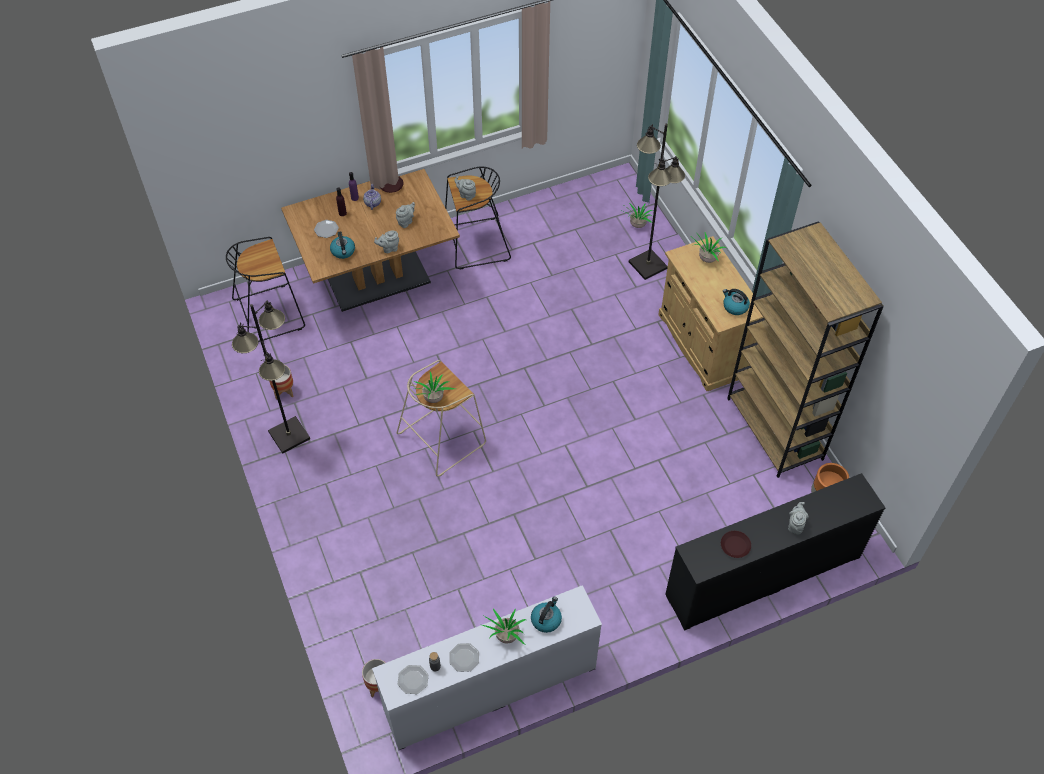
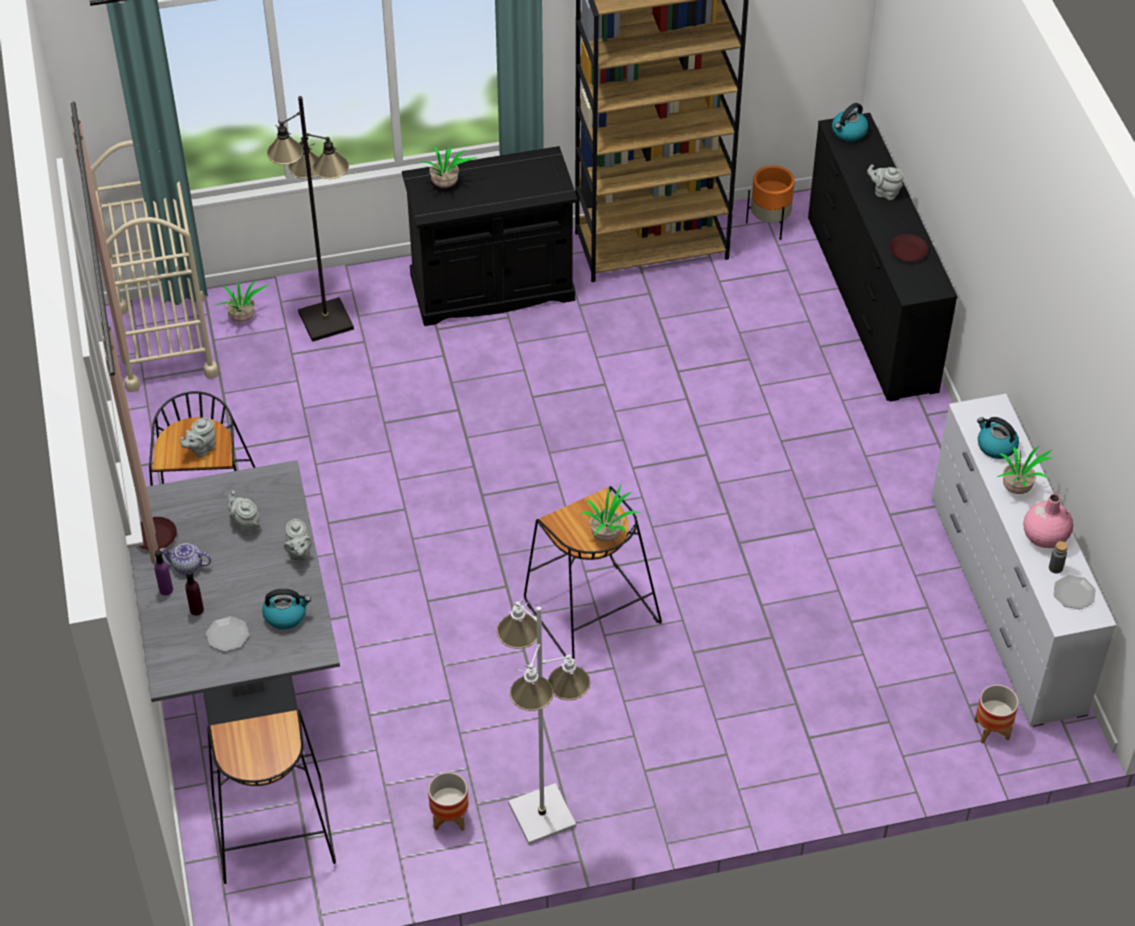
camera: 80 degrees left, 5 degrees down
black floor lamp [232,301,310,454] -> white floor lamp [497,599,591,845]
brown dining table [281,169,460,312] -> grey dining table [130,460,340,728]
beige stool [396,360,486,477] -> black stool [524,486,662,659]
plate [449,643,479,672] -> pink vase [1023,494,1073,548]
beige cabinet [658,236,764,391] -> black cabinet [402,146,578,326]
kettle [723,289,750,315] -> kettle moved to [832,103,868,141]
none -> beige cart [90,140,219,392]

